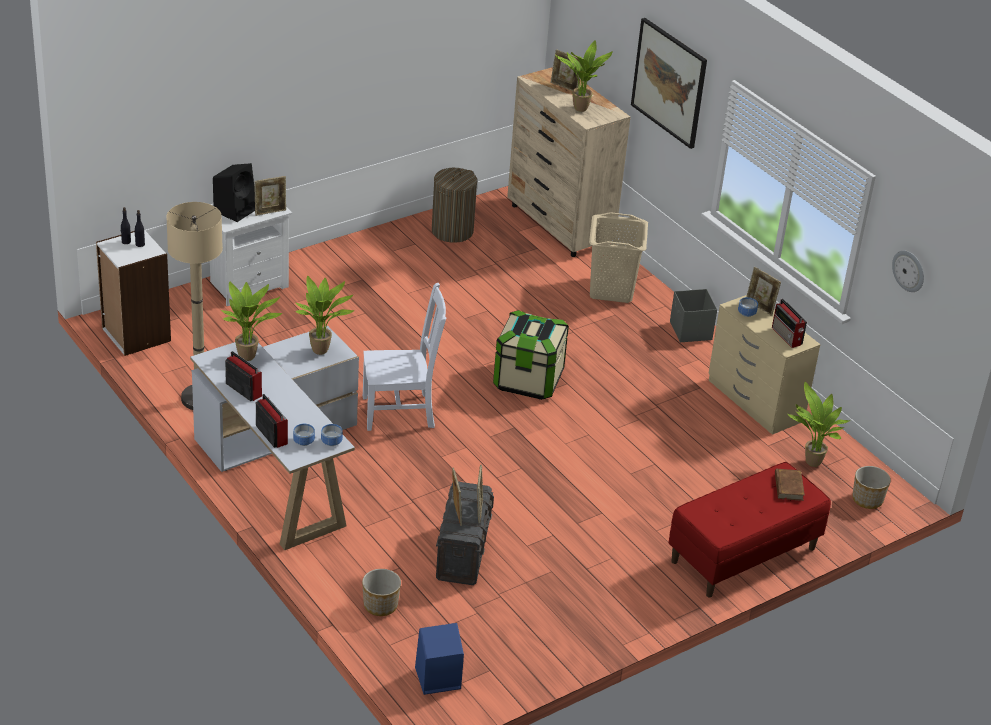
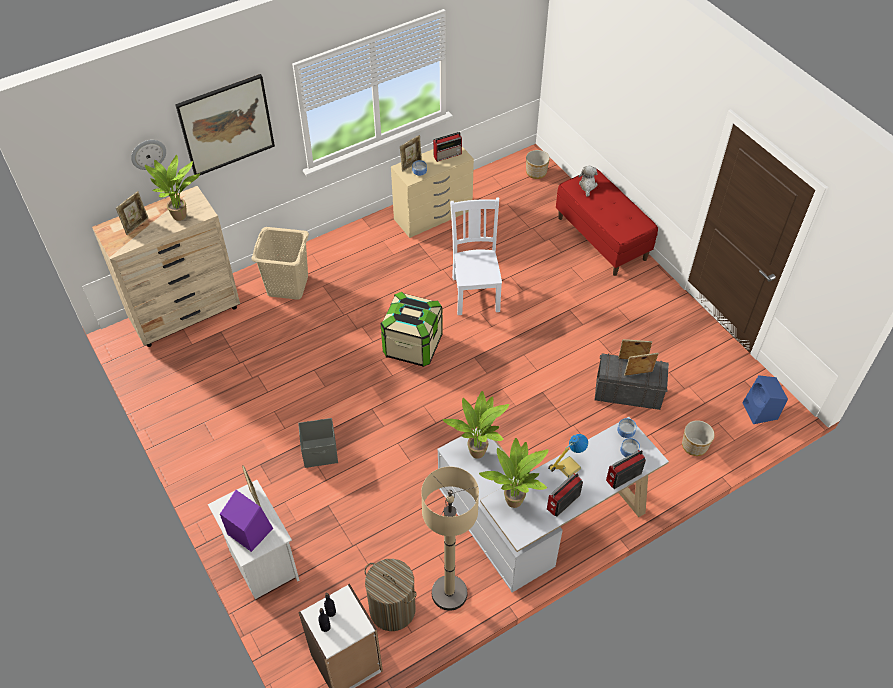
camera: 85 degrees left, 15 degrees up
black speaker [213,163,255,222] -> purple speaker [220,490,273,552]
white chair [363,283,447,431] -> white chair moved to [450,197,502,315]
laundry basket [432,168,477,243] -> laundry basket moved to [365,559,417,631]
grey storage box [670,289,717,342] -> grey storage box moved to [298,418,338,468]
brown book [775,469,805,504] -> plush toy [578,166,598,197]
potted plant [787,382,850,467] -> none
wall clock [892,250,924,292] -> wall clock moved to [131,140,166,170]
none -> table lamp [548,434,588,478]

